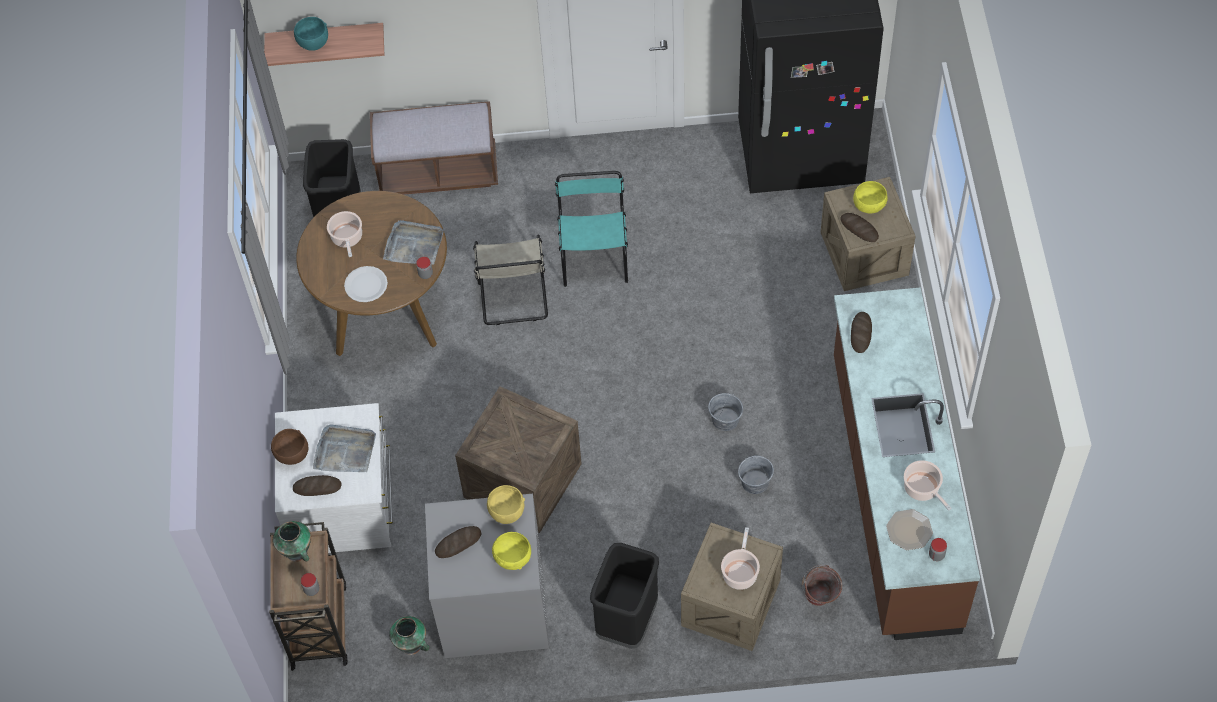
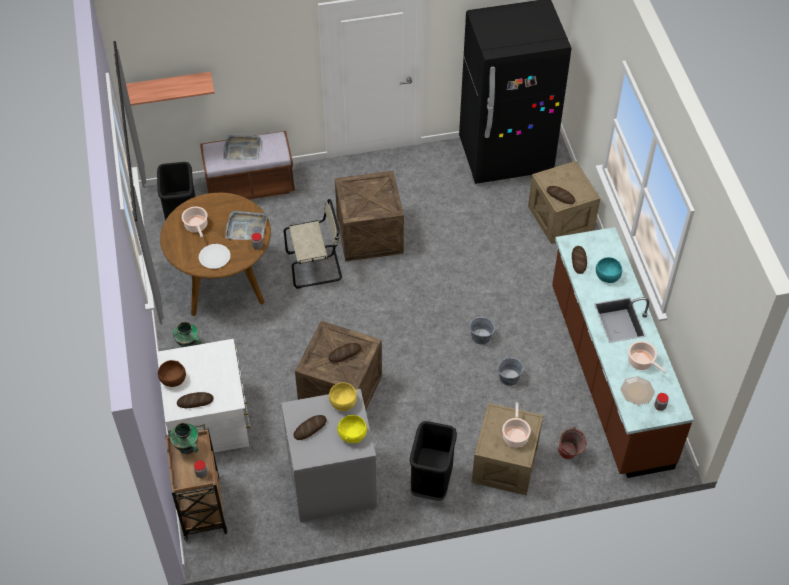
camera: 10 degrees left, 5 degrees down
turquoise bowl [294,17,328,51] -> turquoise bowl moved to [596,257,622,283]
grey tray [313,424,376,472] -> grey tray moved to [223,135,261,160]
vase [389,616,430,655] -> vase moved to [173,322,201,347]
beige chair [473,234,548,325] -> beige chair turned 90 degrees counterclockwise [284,199,342,289]
turquoise chair [555,171,628,287] -> crate [335,171,404,262]
yellow bowl [853,181,888,213] -> none
none -> bread [328,343,361,363]

